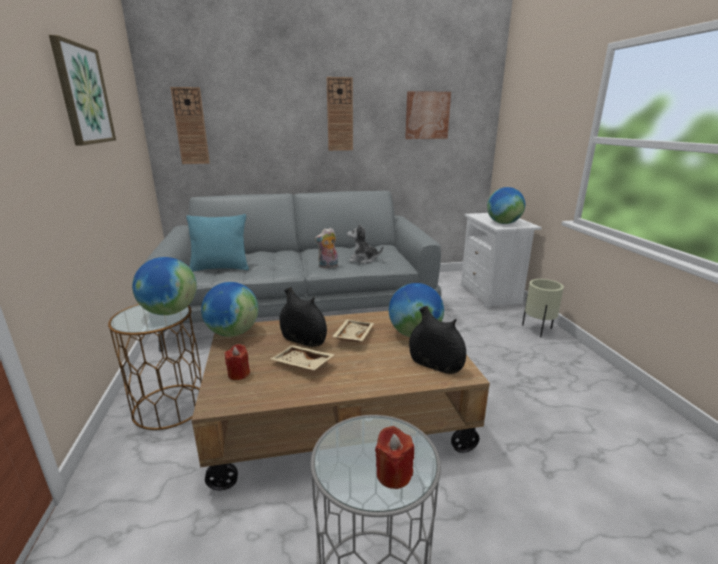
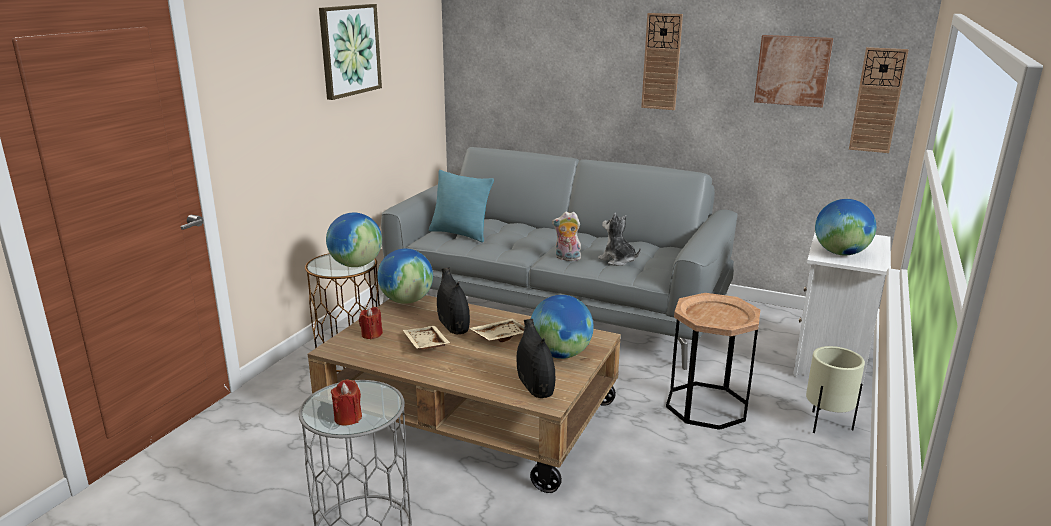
camera: 35 degrees right, 0 degrees up
wall clock [170,87,210,164] -> wall clock moved to [849,47,909,153]
none -> brown side table [666,293,760,430]

